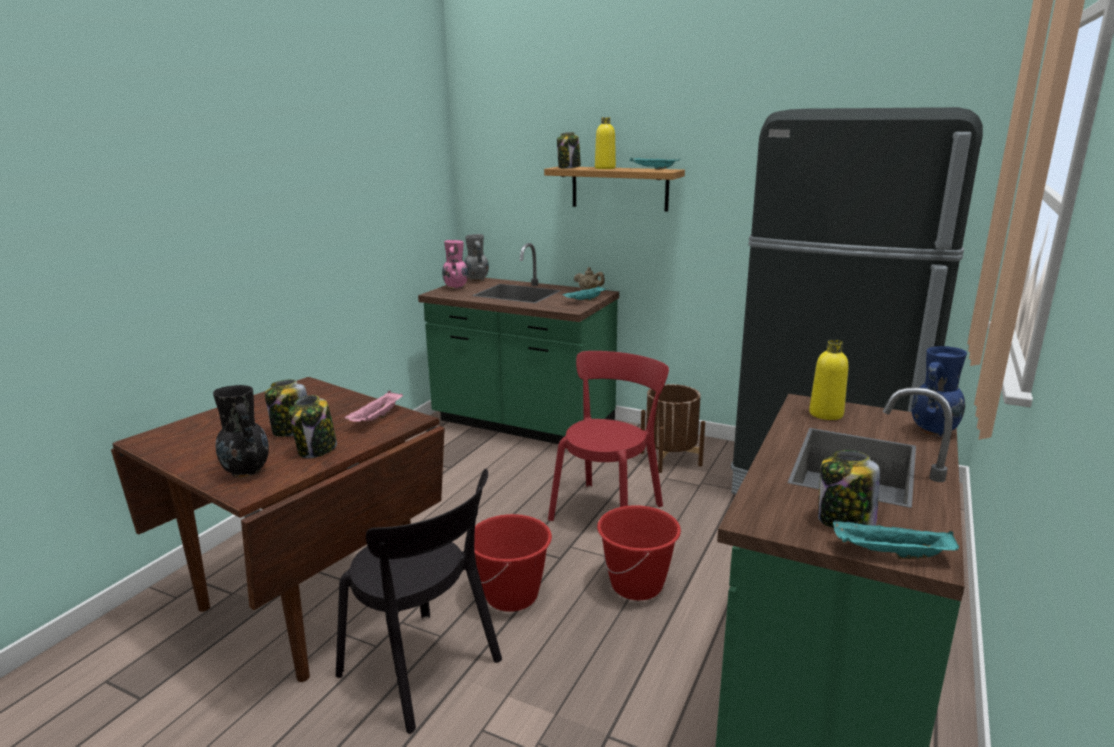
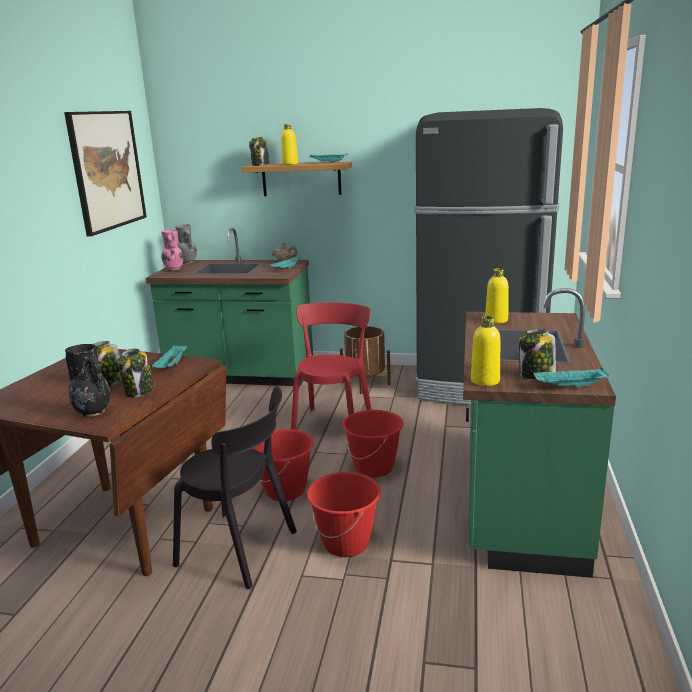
camera: 15 degrees left, 0 degrees up
pink tray [345,391,403,422] -> turquoise tray [152,344,187,368]
blue vase [911,346,967,437] -> none
none -> picture [64,111,147,236]
none -> red bucket [307,472,381,557]
none -> yellow bottle [471,316,500,386]

